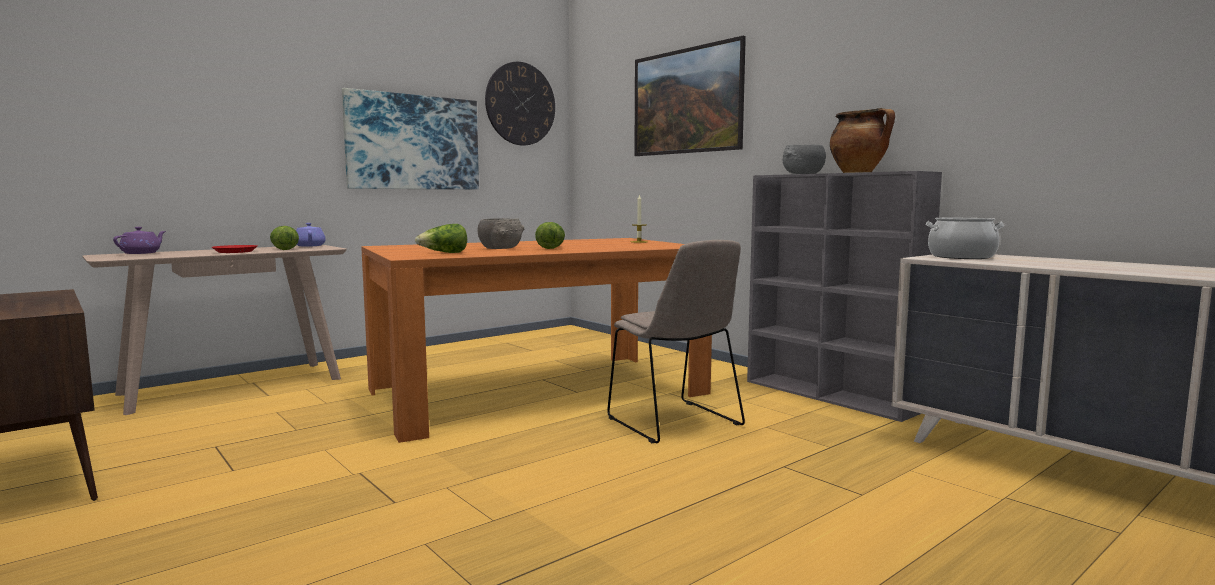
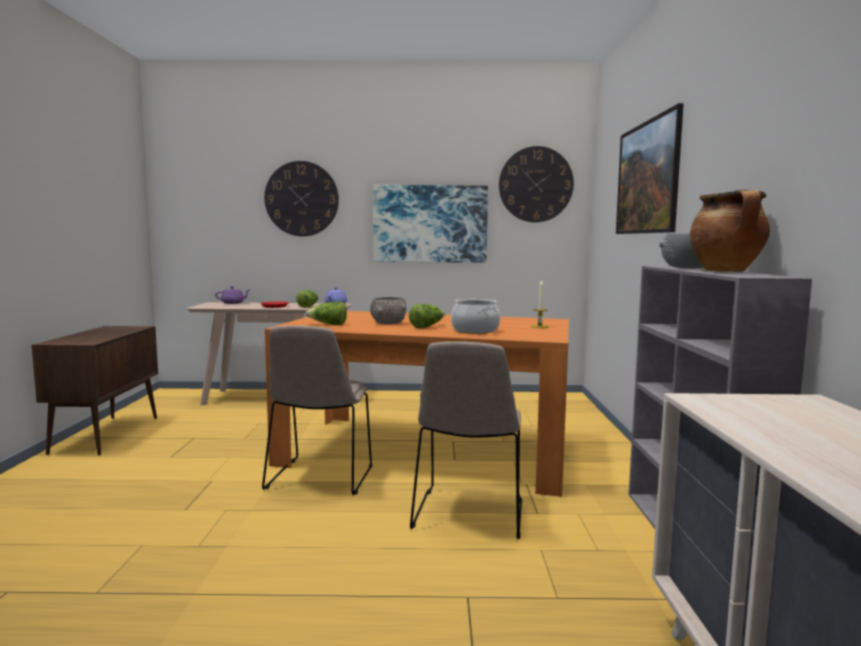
camera: 40 degrees right, 0 degrees up
cooking pot [925,218,1004,259] -> cooking pot moved to [451,299,500,334]
none -> beige chair [262,325,372,495]
none -> wall clock [264,161,339,236]

